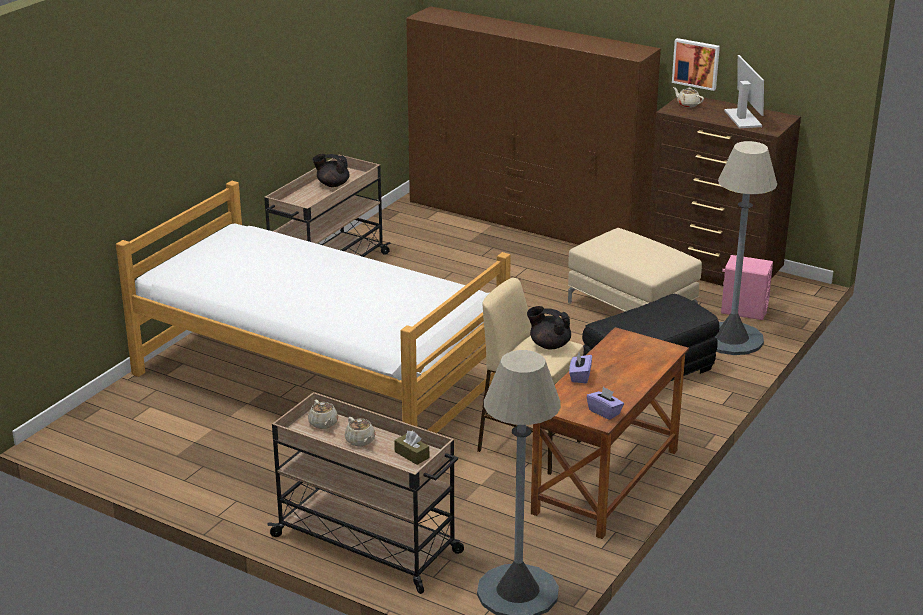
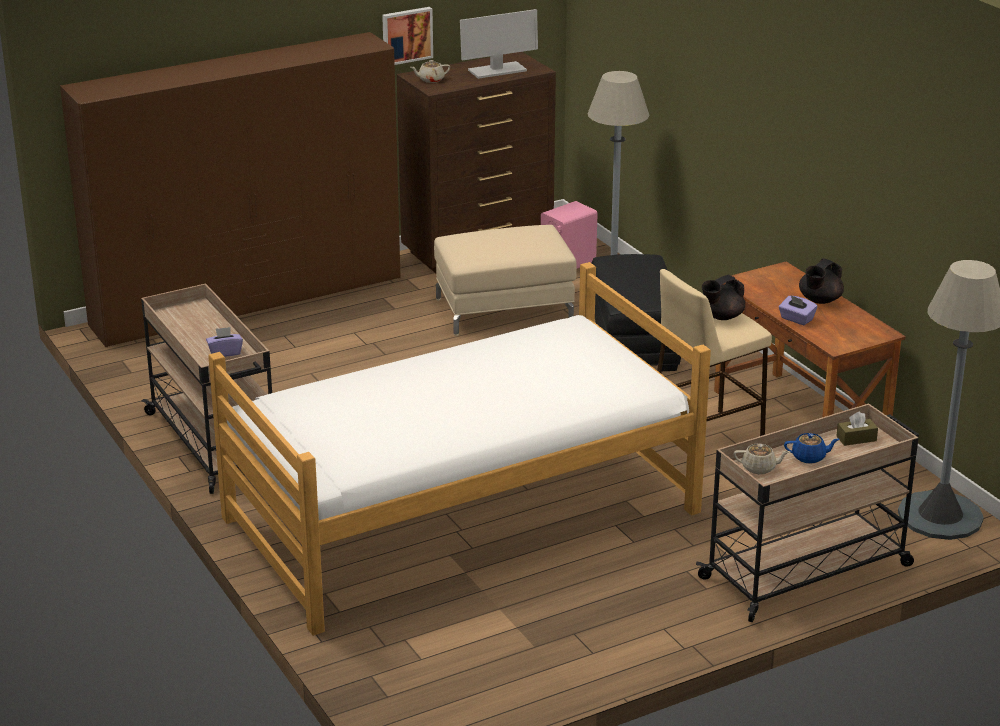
camera: 60 degrees left, 0 degrees up
black teapot [312,154,350,187] -> black teapot moved to [799,258,844,304]
beige teapot [345,417,375,446] -> blue teapot [784,433,839,464]
purple tissue box [587,386,624,420] -> purple tissue box moved to [206,327,243,357]
monitor [724,55,764,128] -> monitor turned 135 degrees clockwise [460,9,538,79]

